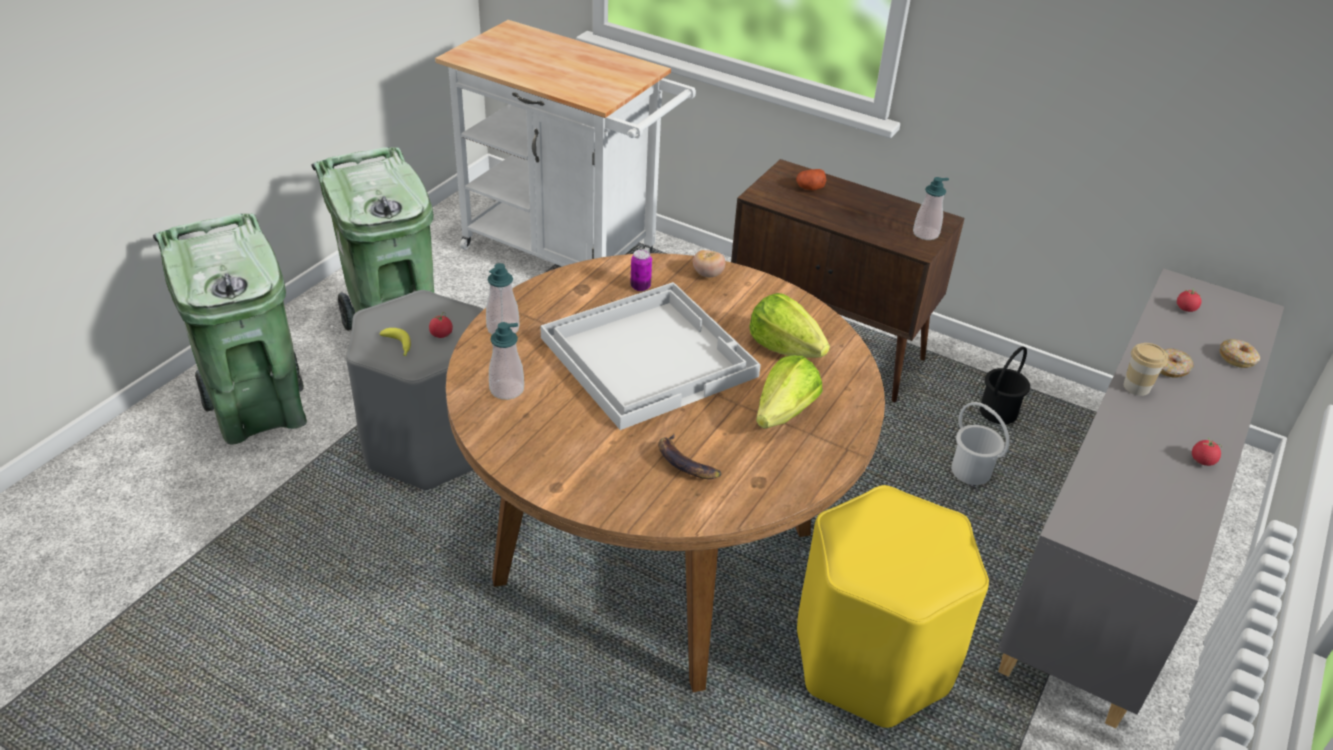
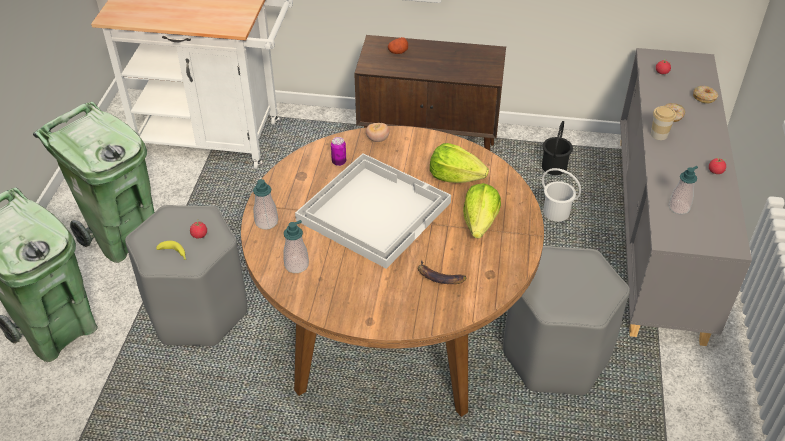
camera: 20 degrees left, 5 degrees up
yellow stool [797,485,989,728] -> grey stool [503,246,630,395]
soap dispenser [913,177,949,240] -> soap dispenser moved to [668,166,698,214]

